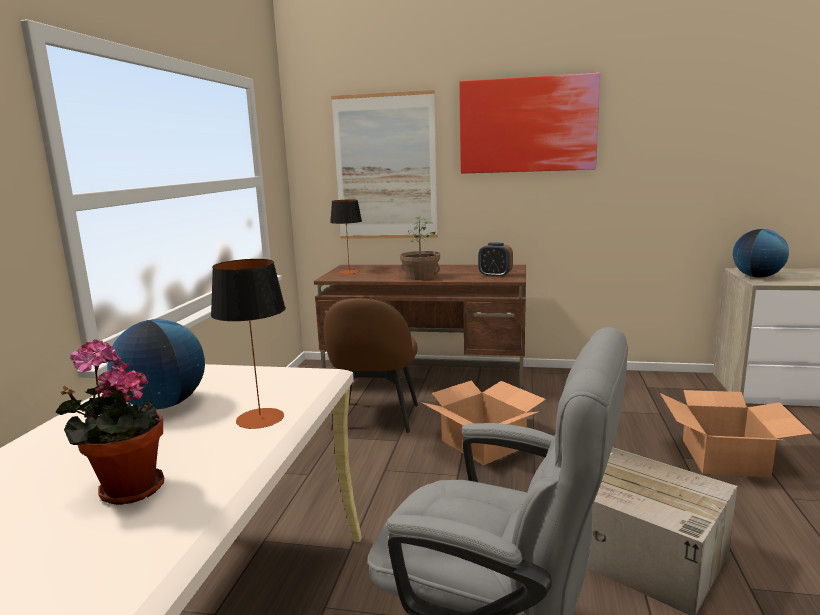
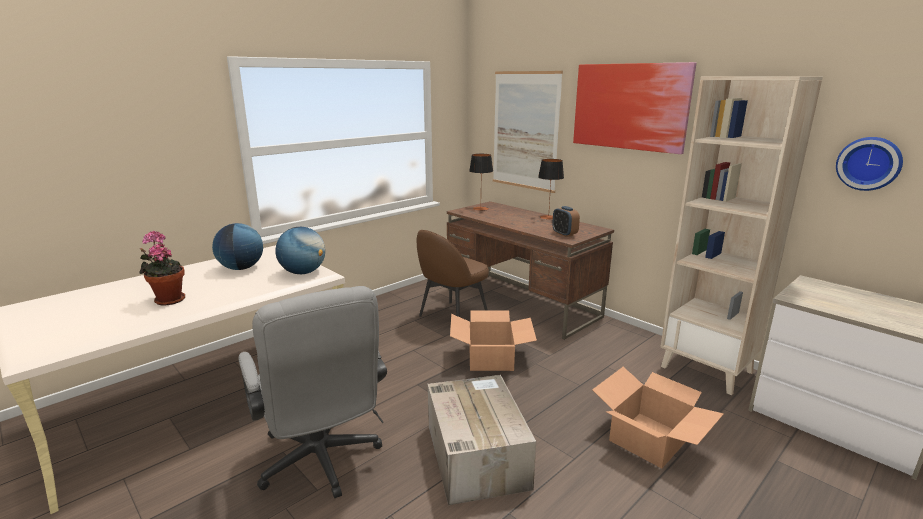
camera: 35 degrees right, 5 degrees up
table lamp [211,259,286,429] -> table lamp moved to [538,159,564,220]
potted plant [400,216,440,280] -> none
globe [733,229,789,278] -> globe moved to [275,227,325,274]
none -> beige bookcase [660,77,823,395]
none -> wall clock [836,137,903,191]

